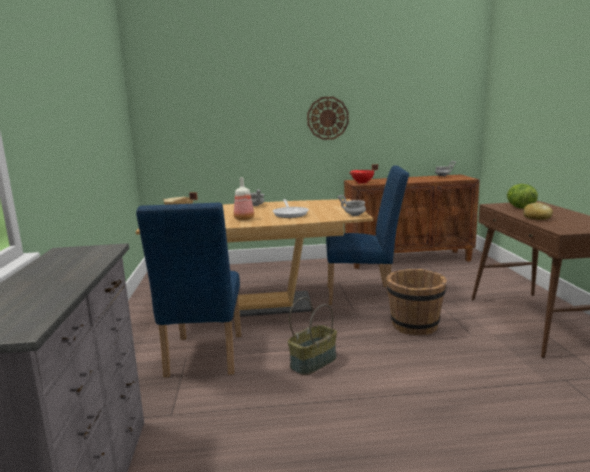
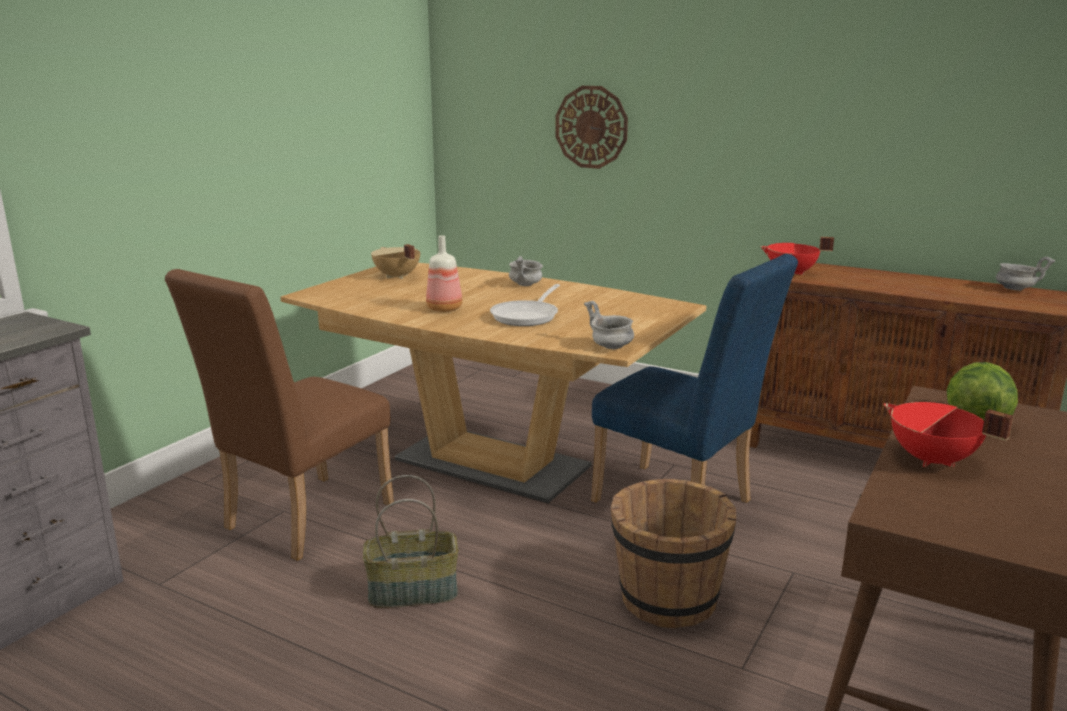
camera: 35 degrees right, 5 degrees up
blue chair [136,203,241,377] -> brown chair [165,269,394,561]
wall clock [307,97,349,140] -> wall clock moved to [555,86,628,169]
bread [523,202,553,220] -> red cooking pot [884,402,1014,467]

